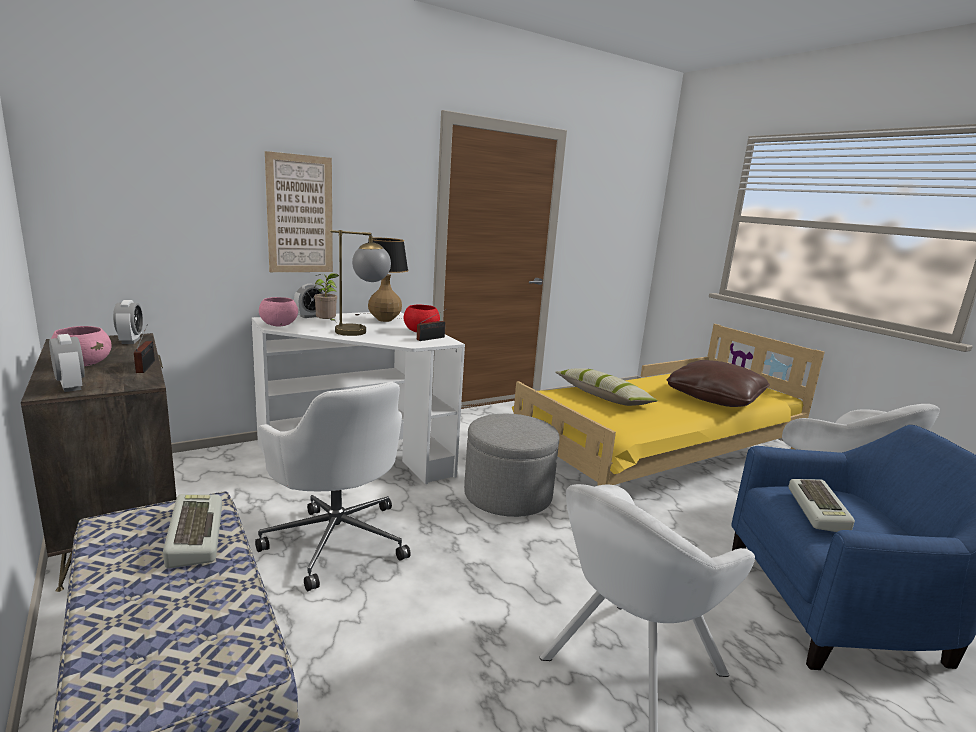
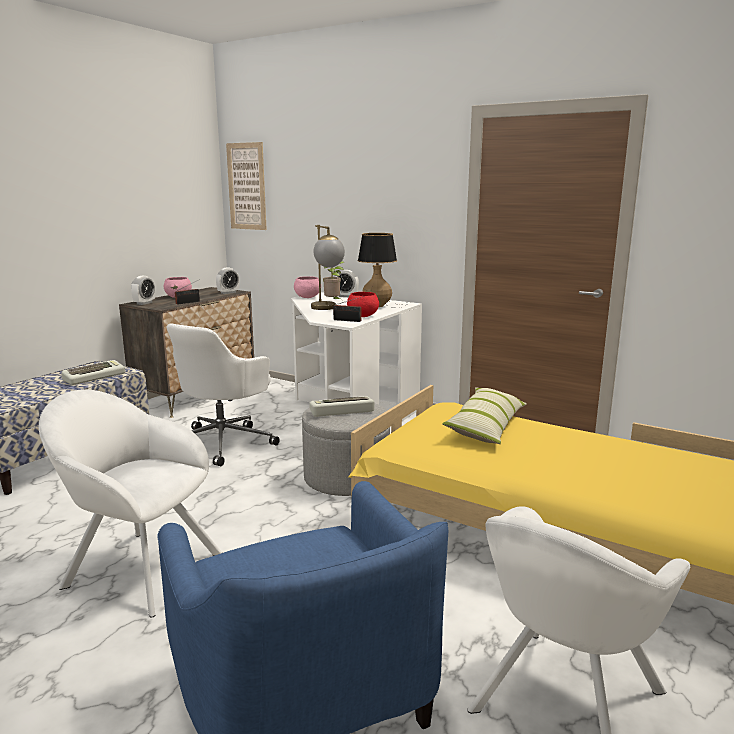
camera: 65 degrees right, 0 degrees up
picture [265,151,333,272] -> picture moved to [226,142,267,230]
brown pillow [667,360,770,407] -> none
keyboard [789,479,855,532] -> keyboard moved to [309,396,374,417]

